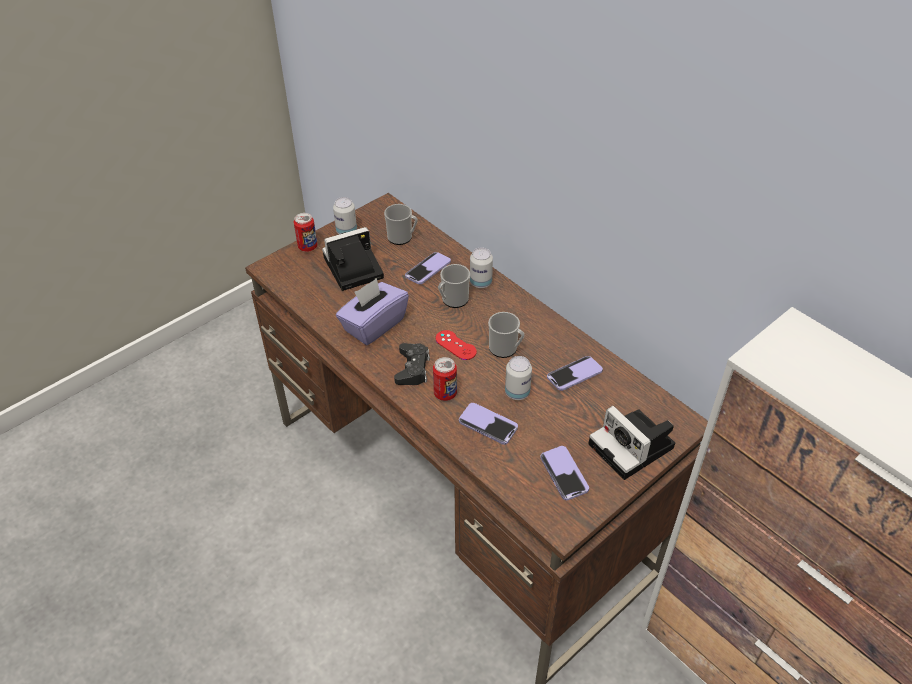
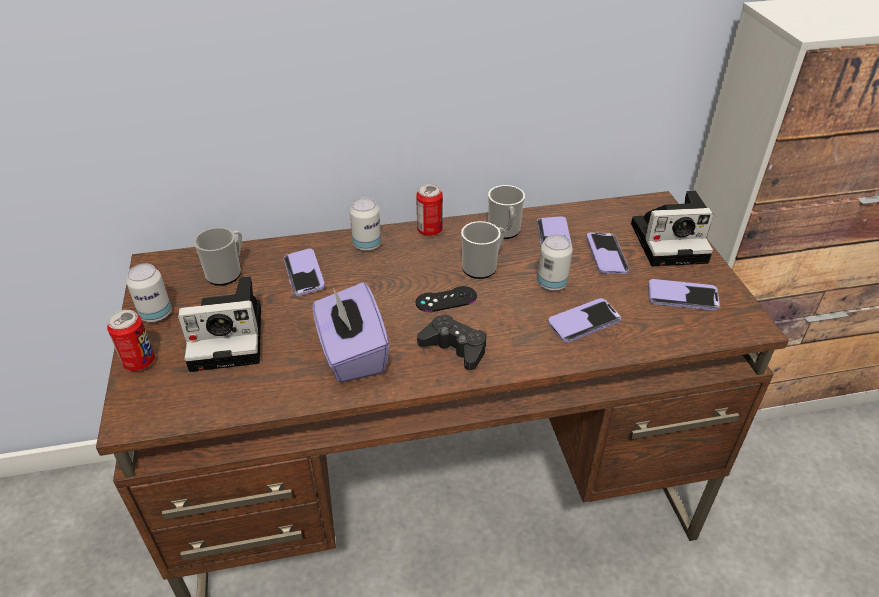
camera: 60 degrees left, 5 degrees down
camera [322,227,384,291] -> camera turned 105 degrees counterclockwise [178,276,261,372]
can [433,357,457,401] -> can moved to [416,184,443,236]
red game controller [436,330,477,360] -> black game controller [416,286,477,312]
mug [438,264,470,308] -> mug moved to [488,185,525,239]
none -> phone [586,233,629,274]

